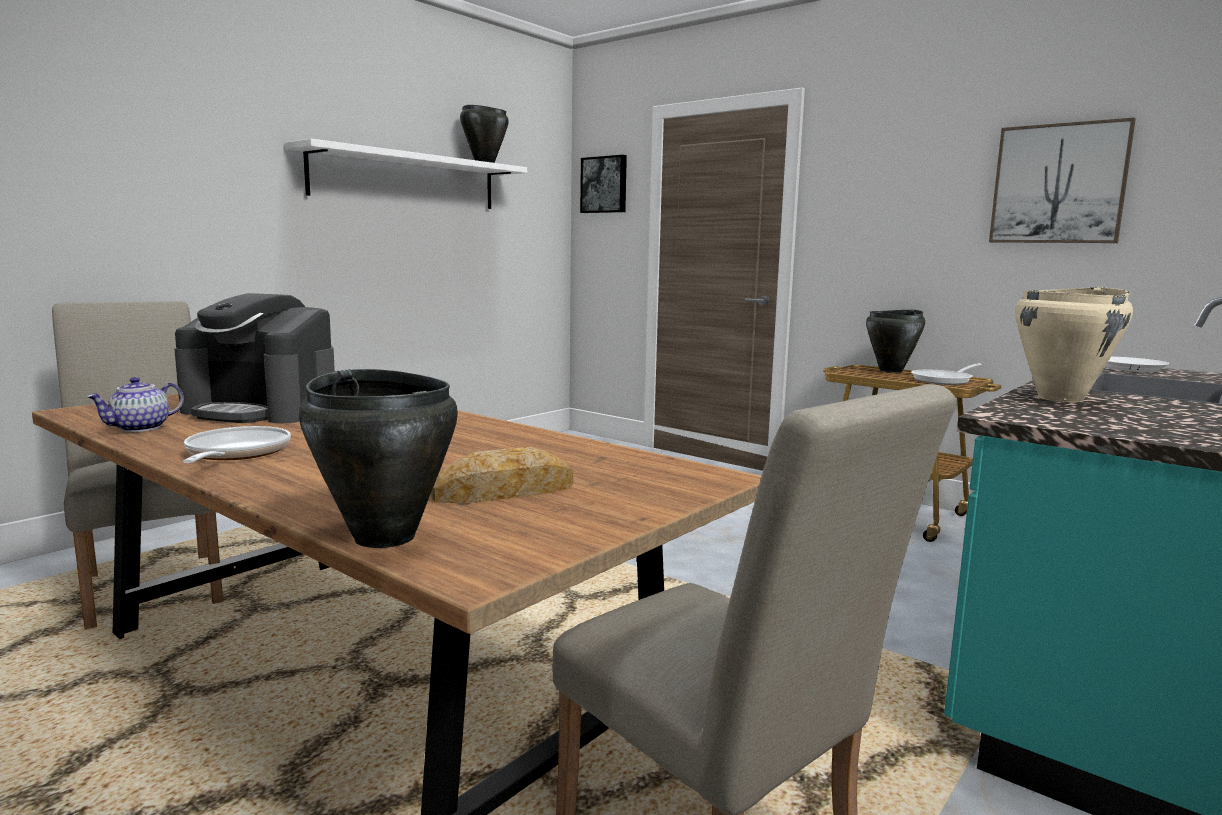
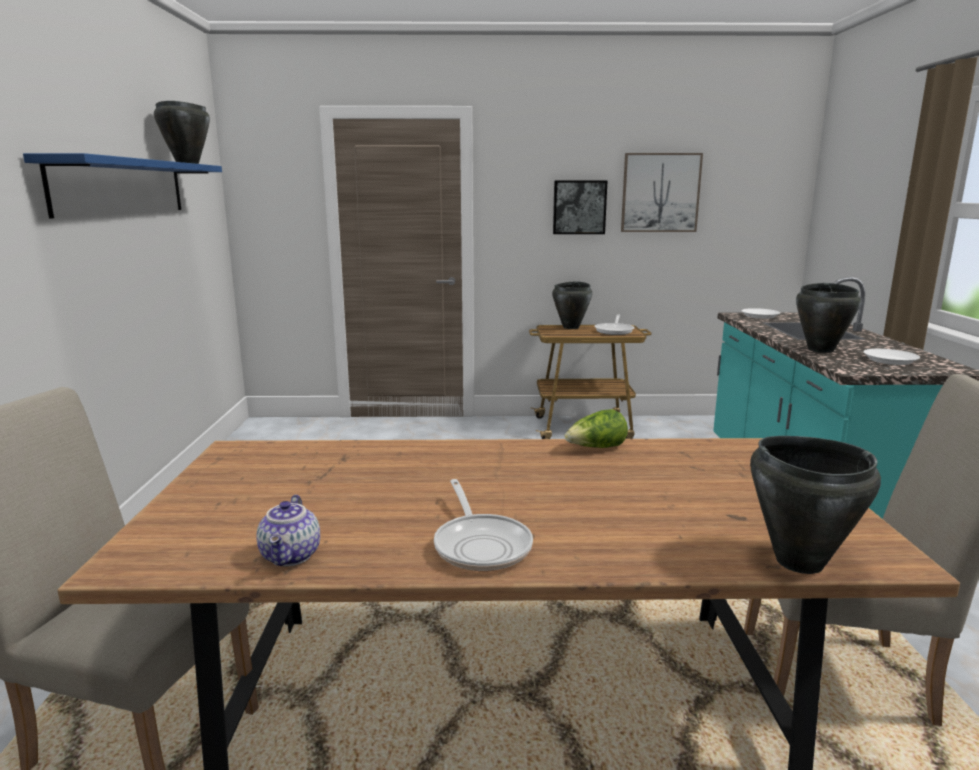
camera: 40 degrees left, 5 degrees up
coffee machine [174,293,335,423] -> none
frying pan [183,426,291,463] -> frying pan turned 150 degrees counterclockwise [434,479,533,571]
white shelf [286,139,527,209] -> blue shelf [23,153,222,219]
bread [431,447,573,503] -> none
picture [580,155,627,213] -> picture moved to [553,180,608,234]
beige cooking pot [1015,287,1133,403] -> black cooking pot [796,283,861,353]
none -> lettuce [565,409,628,448]
none -> white plate [863,349,920,365]

